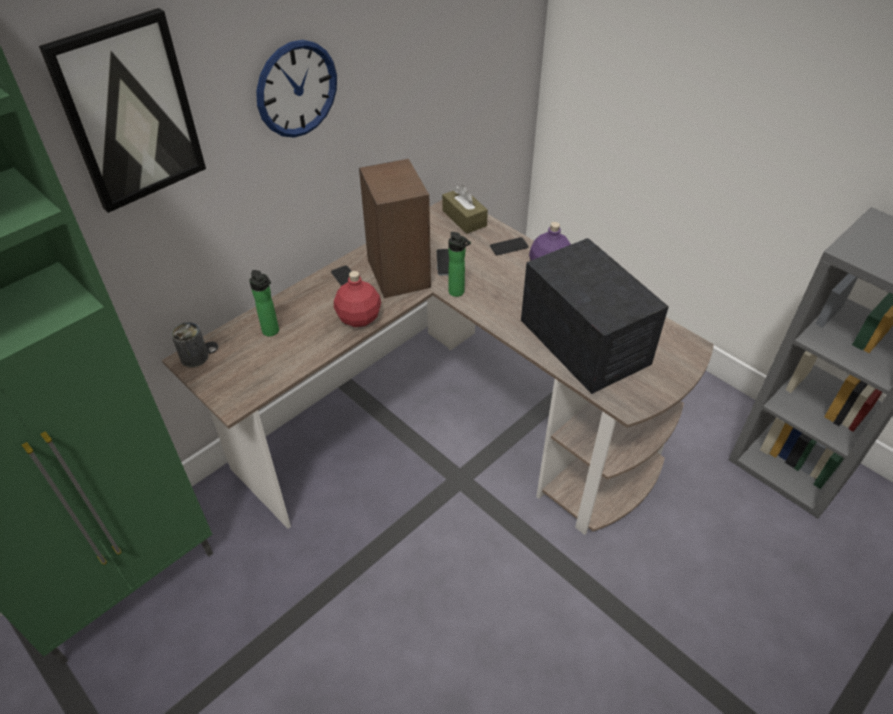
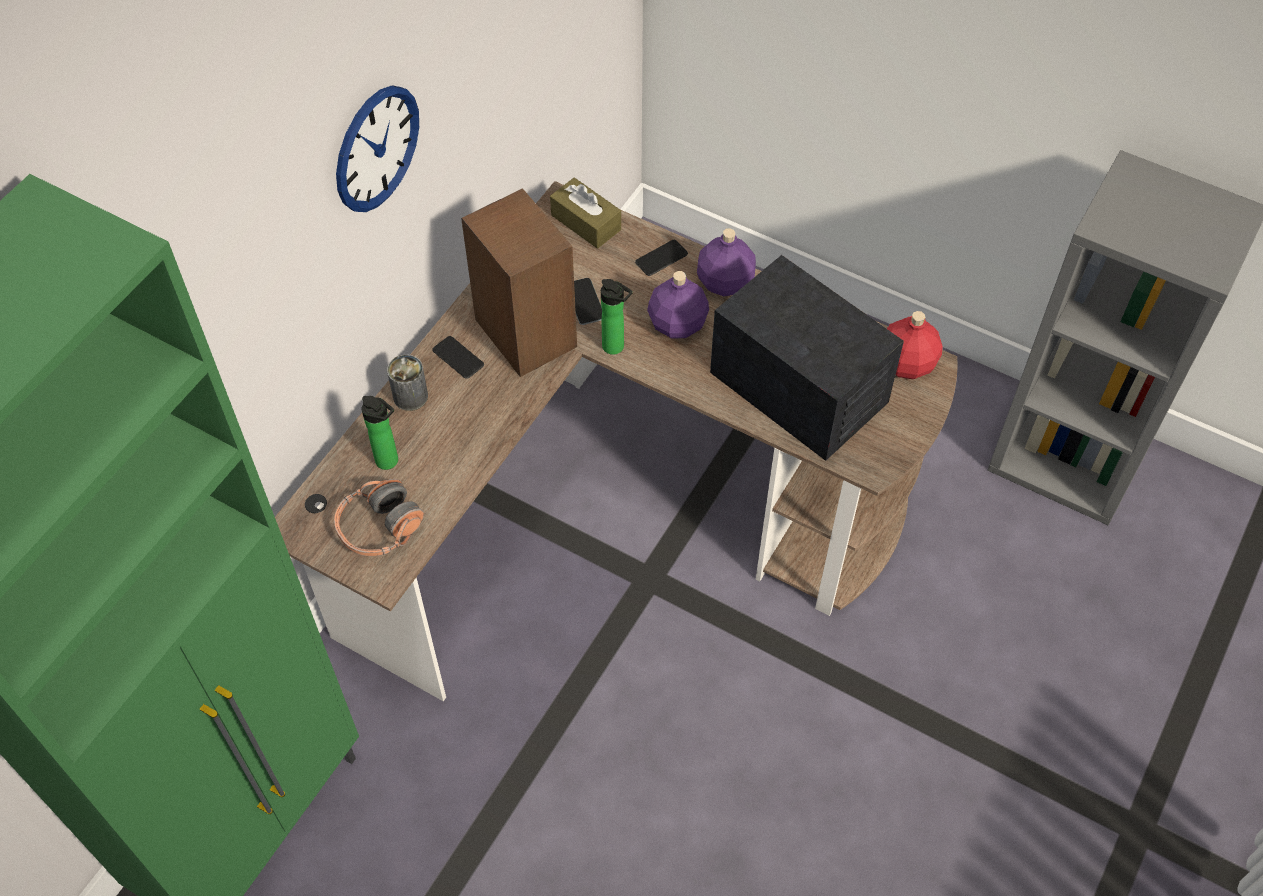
camera: 15 degrees left, 10 degrees up
picture [39,8,206,213] -> none
can [171,322,209,368] -> can moved to [387,355,428,411]
red bottle [334,271,381,327] -> red bottle moved to [887,311,943,379]
none -> headphones [334,479,424,556]
none -> purple bottle [647,271,709,338]

